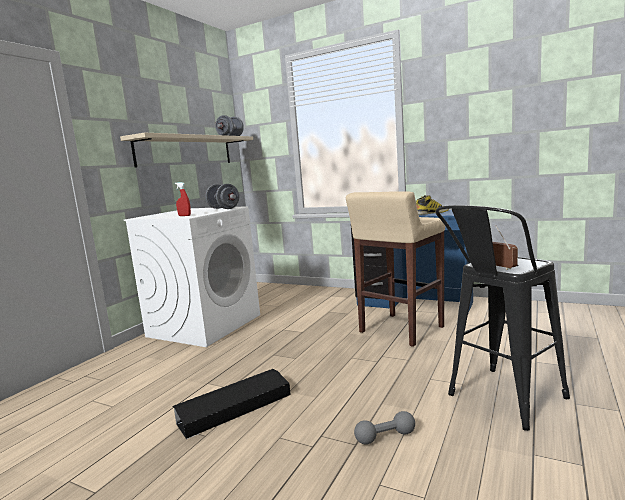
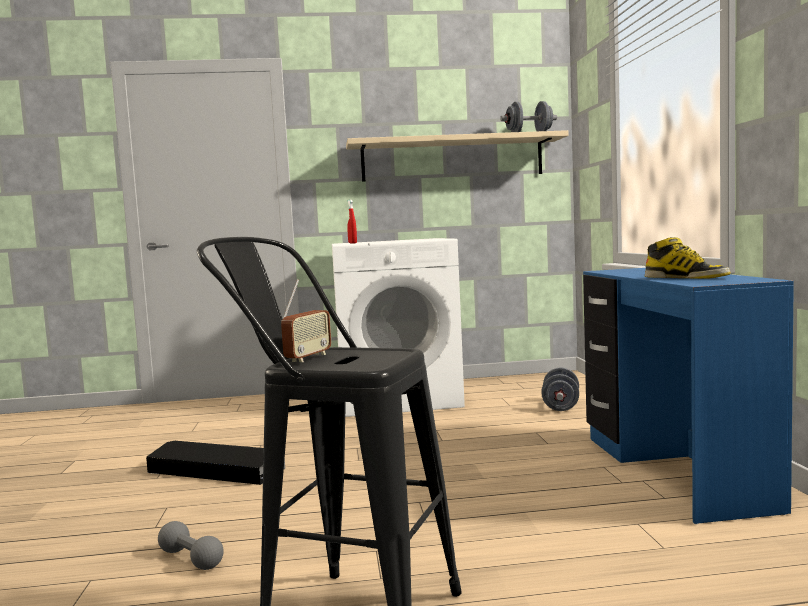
camera: 55 degrees right, 5 degrees down
grey dumbbell [205,184,239,209] -> grey dumbbell moved to [541,368,579,411]
beige stool [346,191,445,347] -> none

